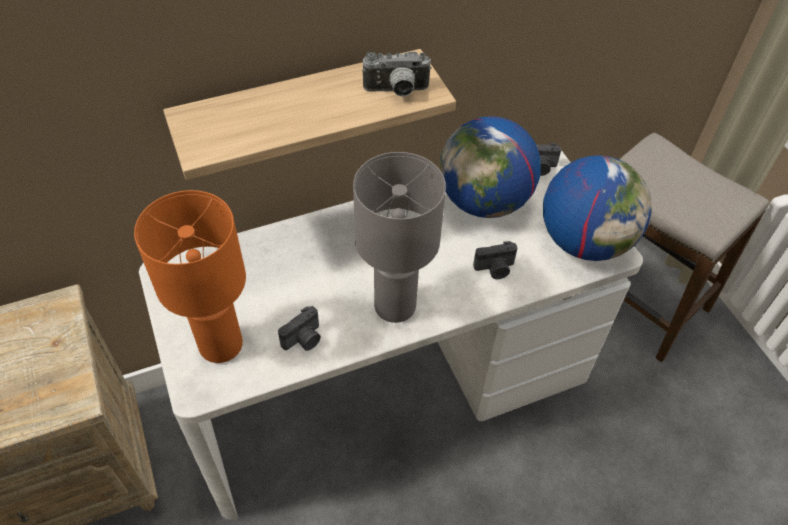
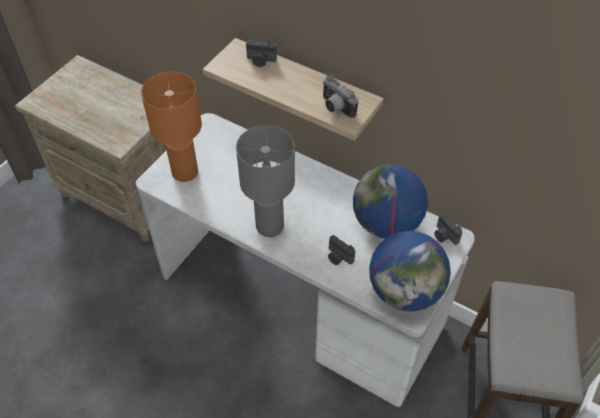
camera: 55 degrees right, 0 degrees up
camera [278,306,321,351] -> camera moved to [246,40,277,67]

